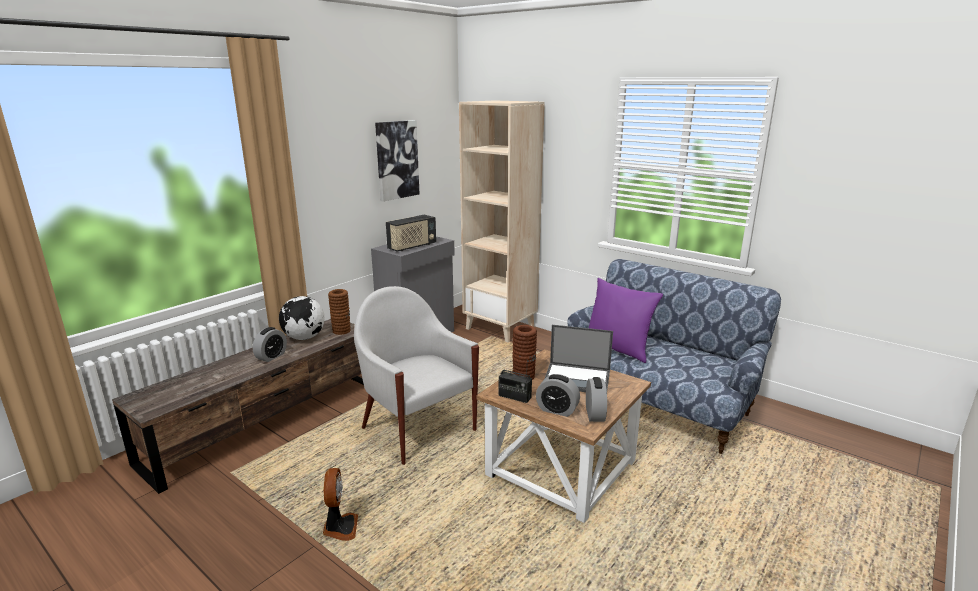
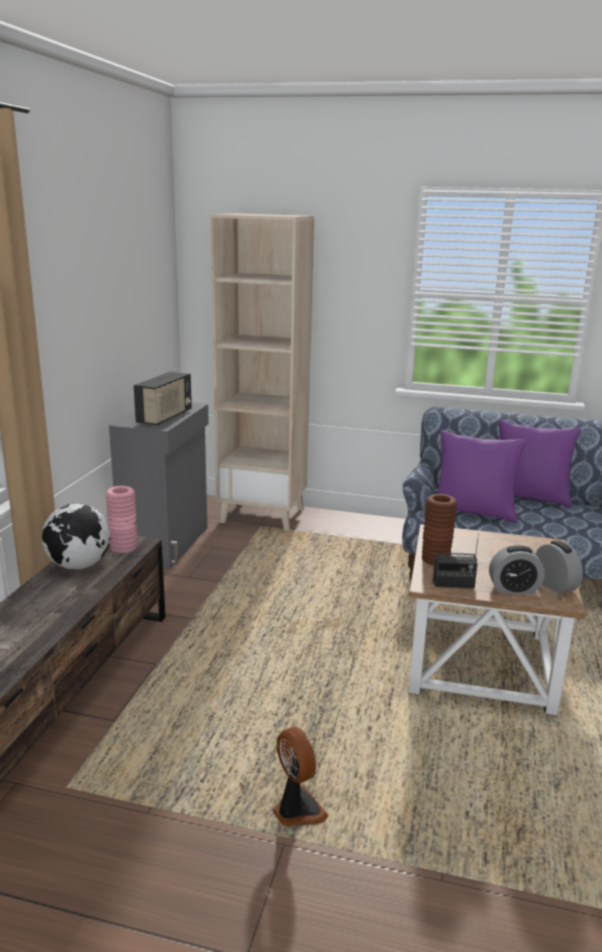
camera: 25 degrees left, 0 degrees up
alarm clock [253,327,287,362] -> none
brown vase [328,289,351,335] -> pink vase [106,486,137,553]
white armchair [354,286,479,465] -> none
picture [375,120,420,202] -> none
laptop [544,325,613,392] -> none
none -> purple pillow [498,420,581,507]

